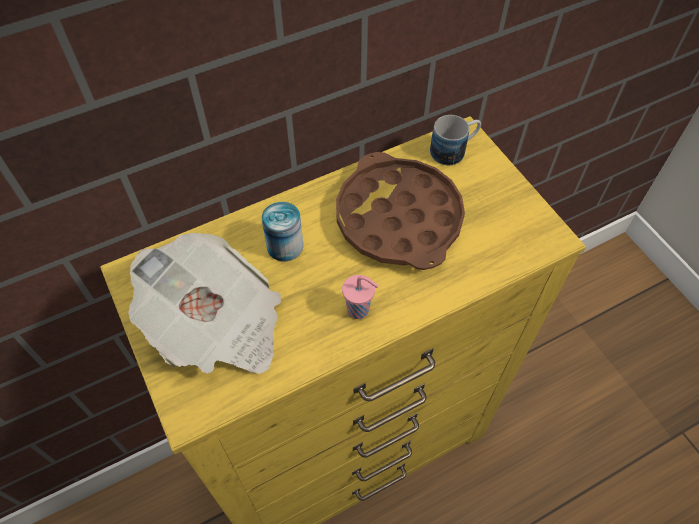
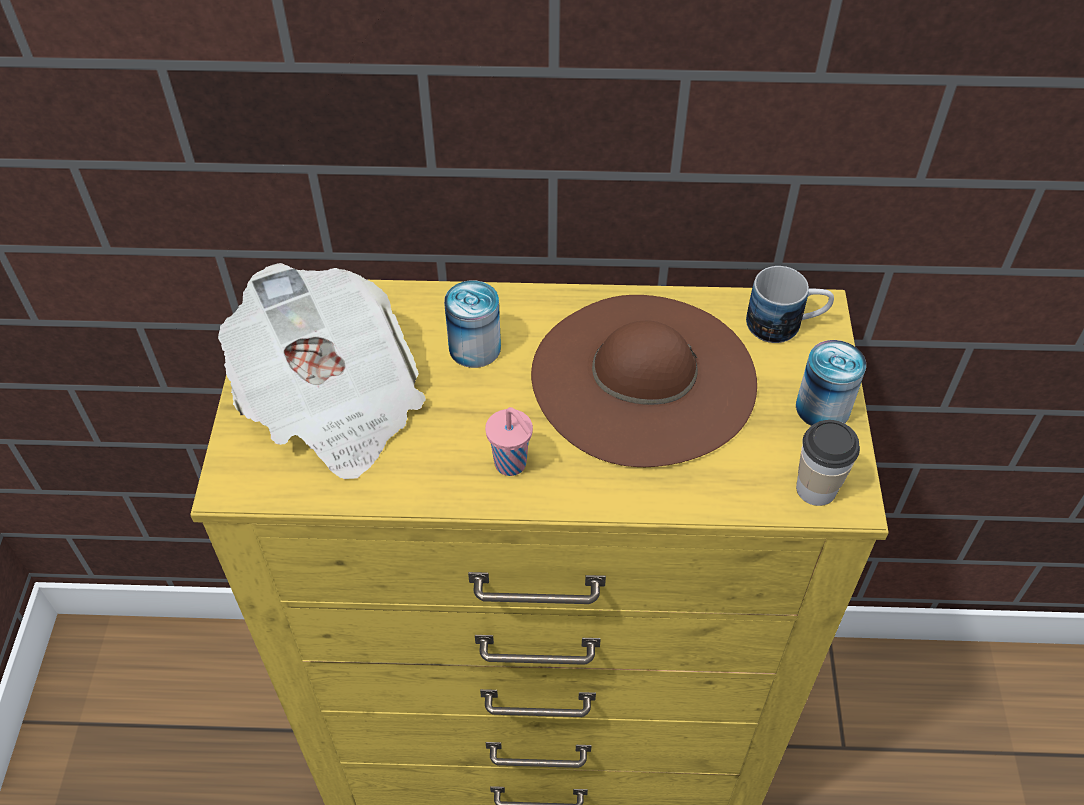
camera: 30 degrees right, 5 degrees down
brown tray [336,152,465,270] -> brown hat [531,295,757,467]
none -> can [796,340,866,426]
none -> cup [796,420,860,506]

